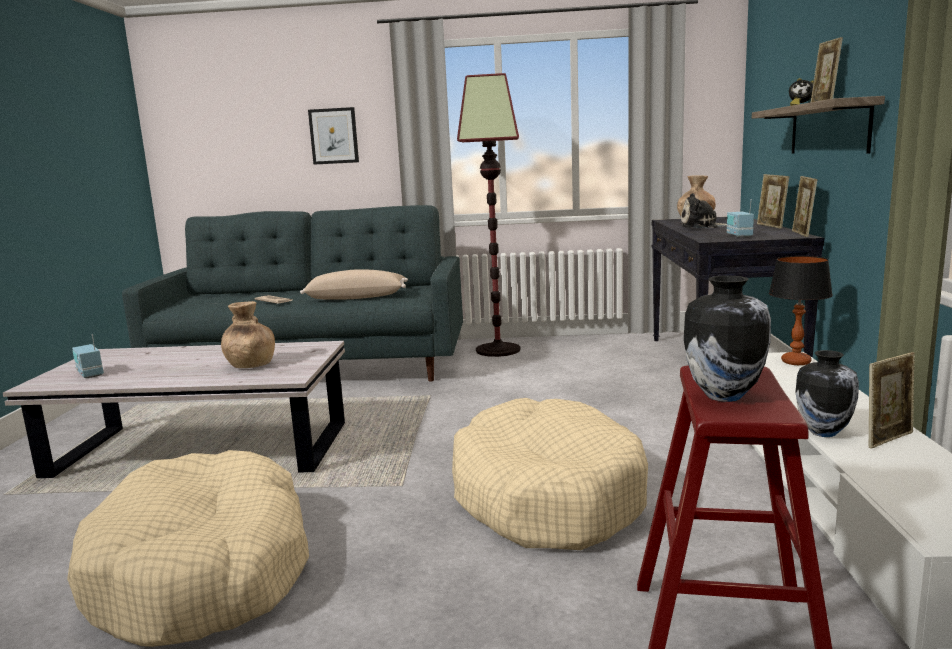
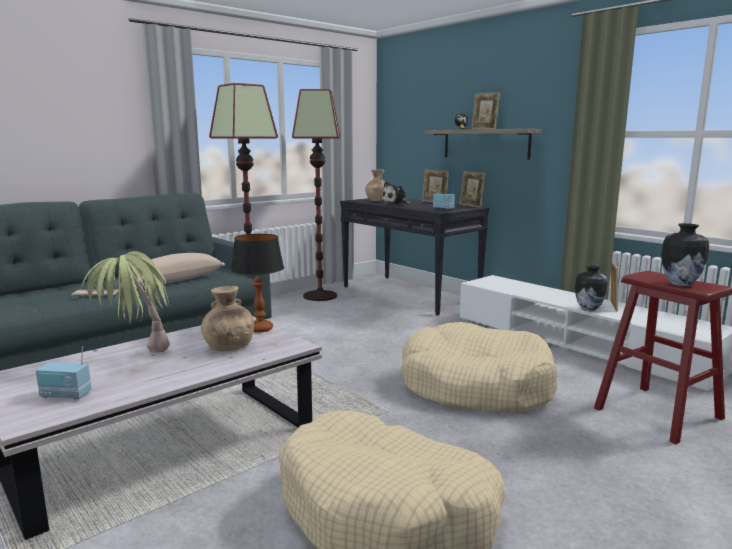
camera: 45 degrees left, 0 degrees up
picture [308,107,359,165] -> none
table lamp [769,256,833,365] -> table lamp moved to [231,234,284,333]
none -> potted plant [82,251,170,353]
none -> floor lamp [292,89,340,301]

